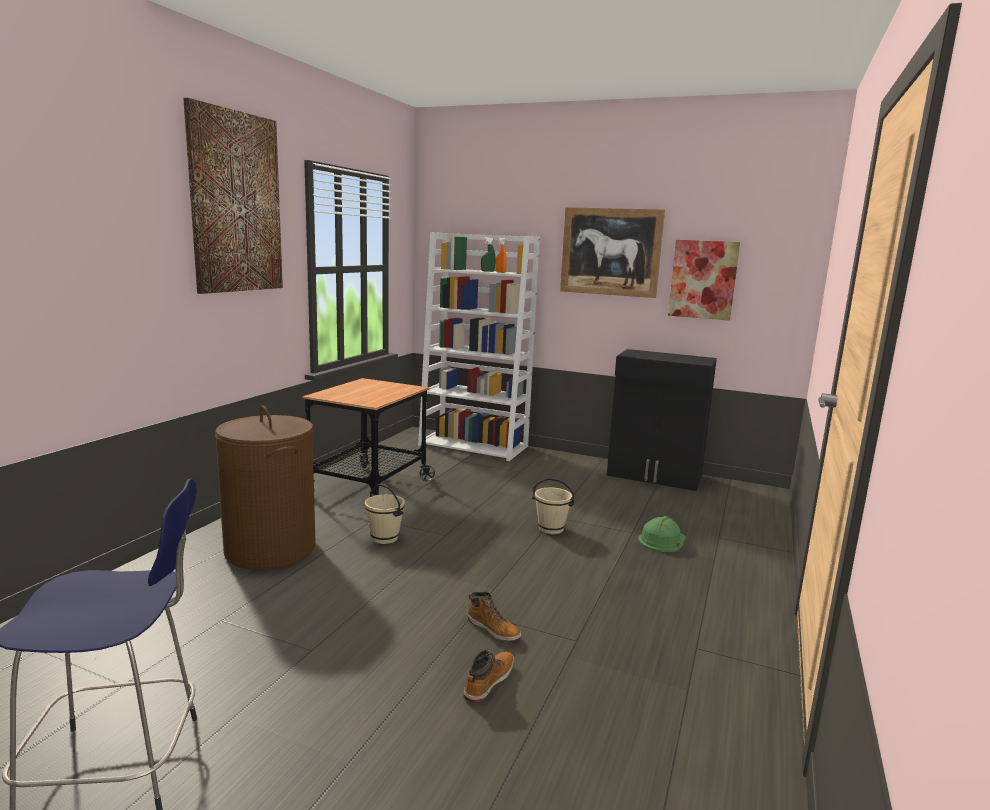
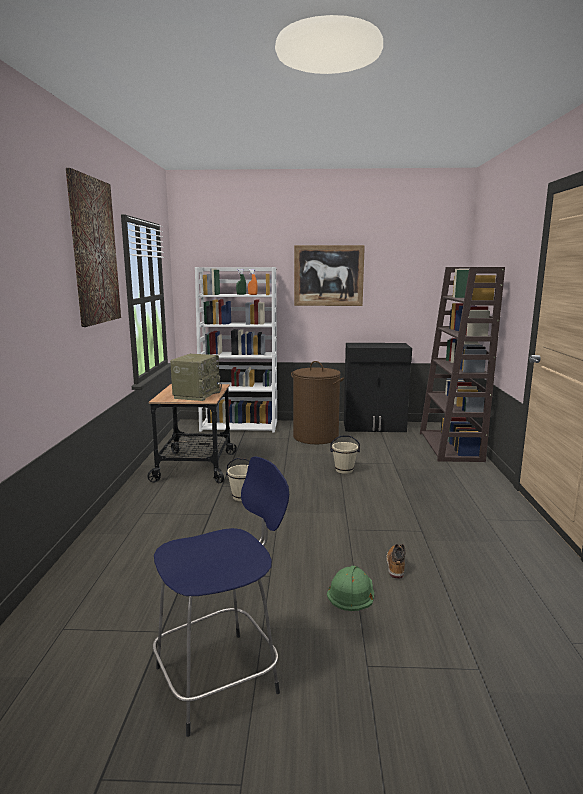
camera: 20 degrees left, 0 degrees up
brown laundry basket [215,405,315,570] -> brown laundry basket moved to [291,361,344,444]
boot [467,591,521,641] -> none
green hard hat [638,516,686,552] -> green hard hat moved to [327,566,374,611]
picture [668,240,740,321] -> none
none -> radio [170,354,222,401]
none -> brown bookcase [420,267,505,462]

